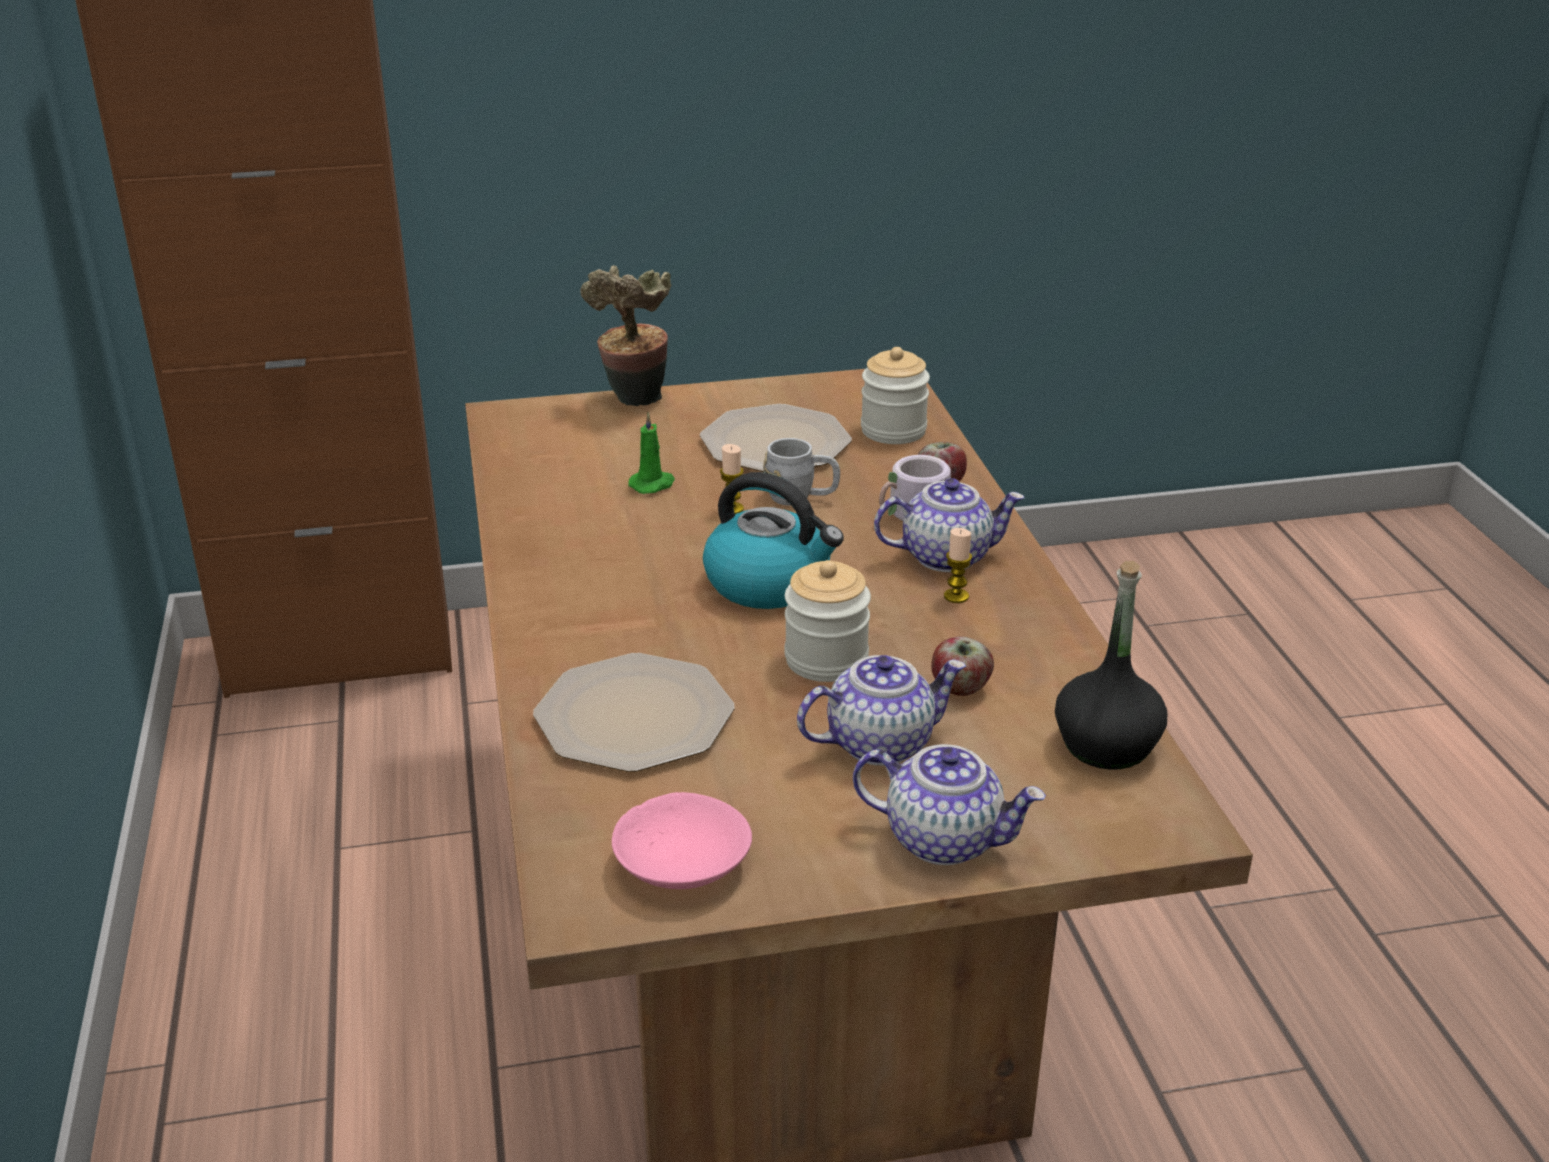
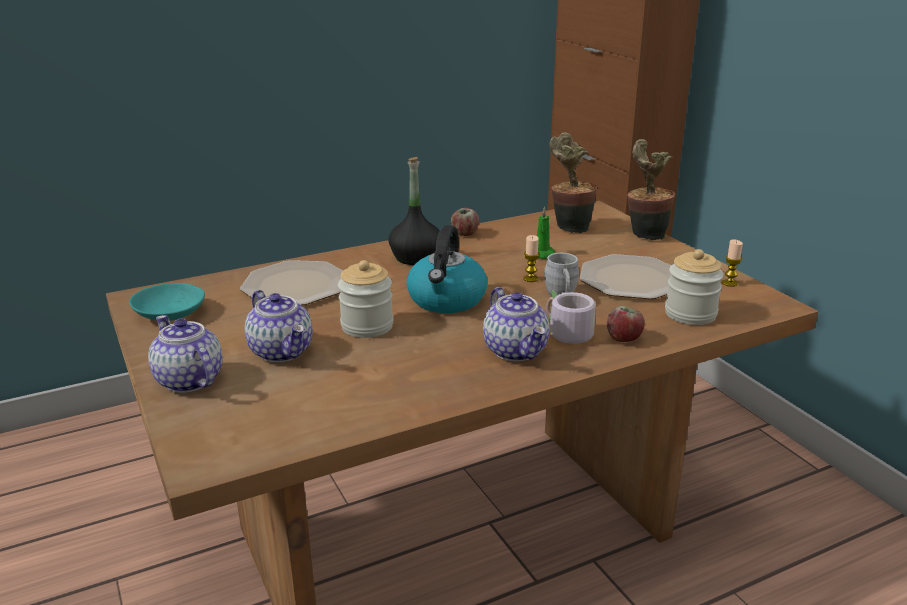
camera: 75 degrees right, 5 degrees down
pink bowl [612,792,752,889] -> turquoise bowl [129,283,205,321]
teapot [853,744,1046,865] -> teapot turned 135 degrees clockwise [148,315,222,393]
apple [931,636,994,696] -> apple moved to [451,208,479,236]
candle [944,528,972,603] -> candle moved to [722,239,743,287]
black bottle [1055,561,1167,770] -> black bottle moved to [389,157,440,265]
none -> potted plant [549,132,597,233]

